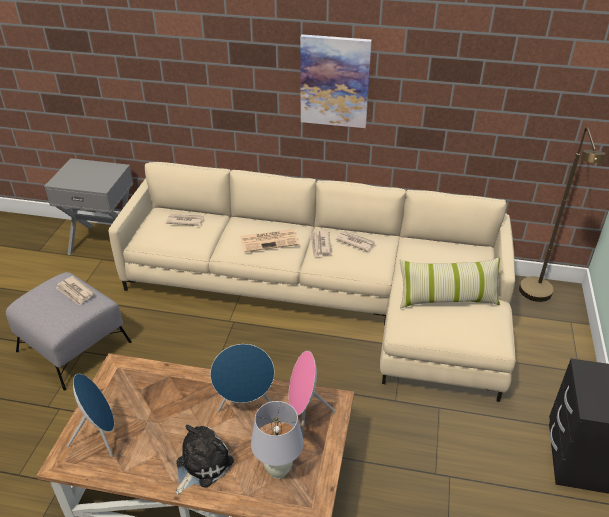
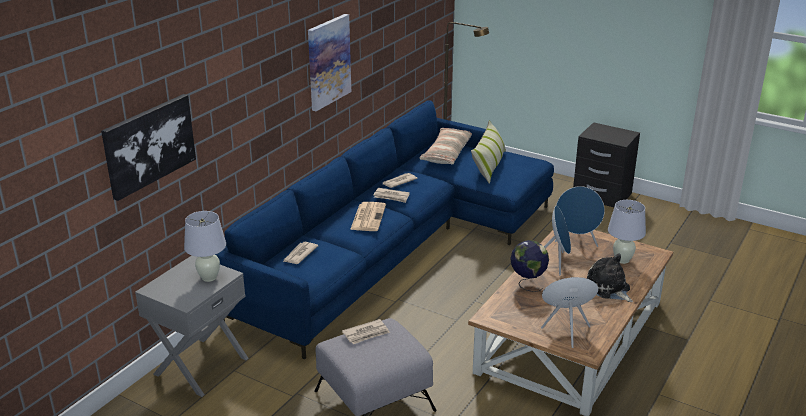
camera: 70 degrees left, 10 degrees down
beige sofa [109,162,516,402] -> blue sofa [215,100,554,359]
pink speaker [289,351,336,436] -> blue speaker [555,186,605,247]
none -> picture [101,94,196,201]
none -> white table lamp [184,211,226,282]
none -> pillow [419,128,472,165]
none -> globe [510,240,549,292]

